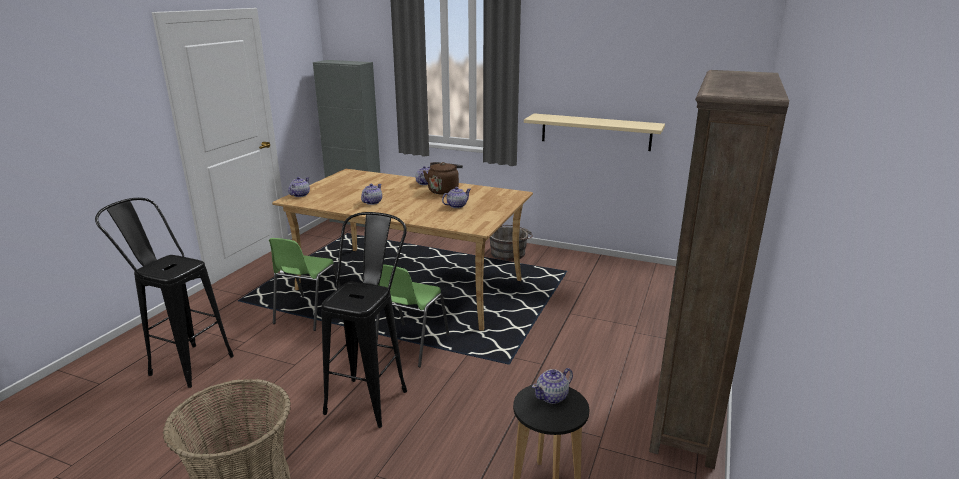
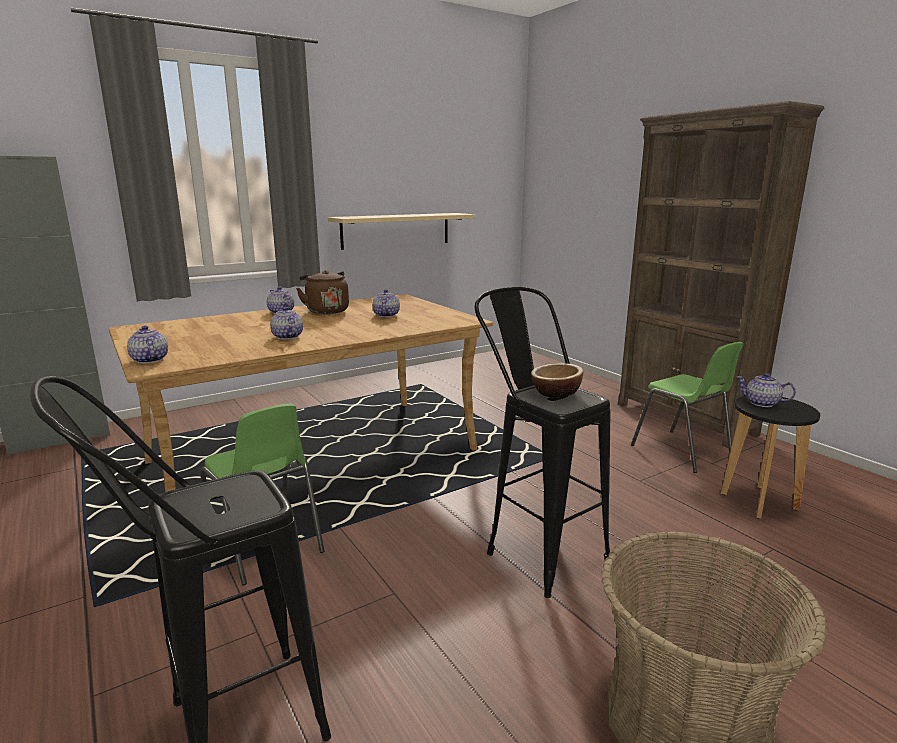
camera: 55 degrees left, 5 degrees down
green chair [376,264,450,367] -> green chair moved to [631,342,744,473]
grey bucket [489,225,533,261] -> none
teapot [532,368,573,404] -> teapot turned 120 degrees clockwise [737,373,796,407]
none -> bowl [531,363,583,397]

